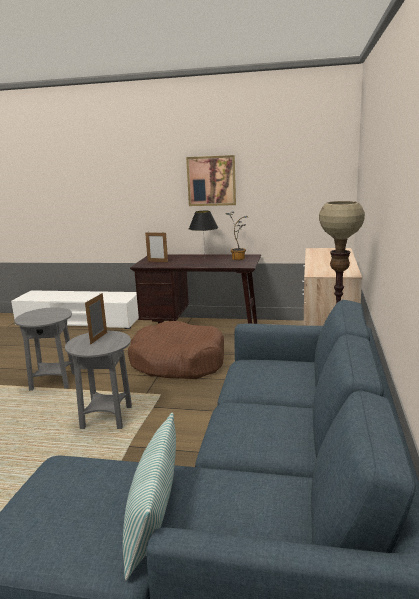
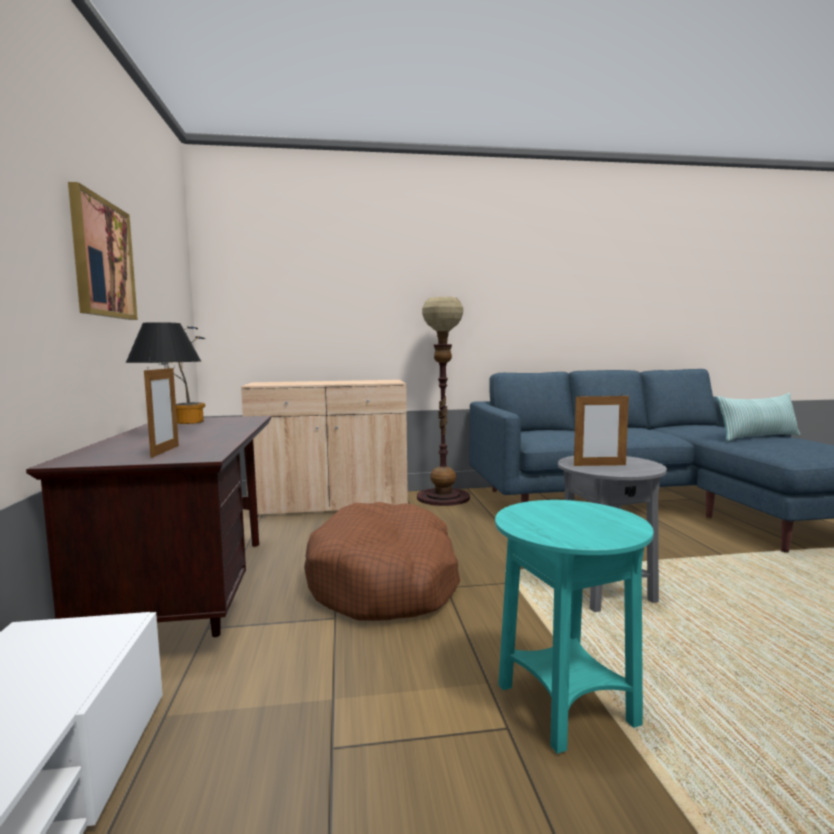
camera: 110 degrees left, 10 degrees down
grey side table [15,307,75,391] -> turquoise side table [495,500,654,754]

